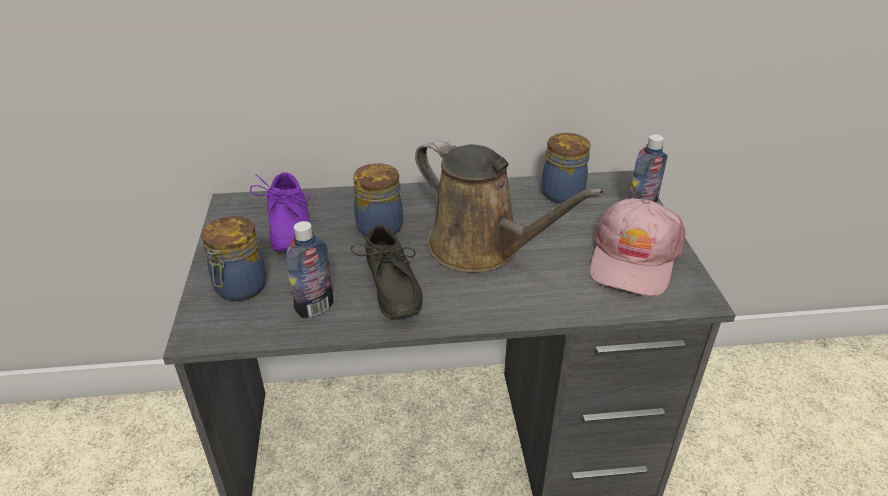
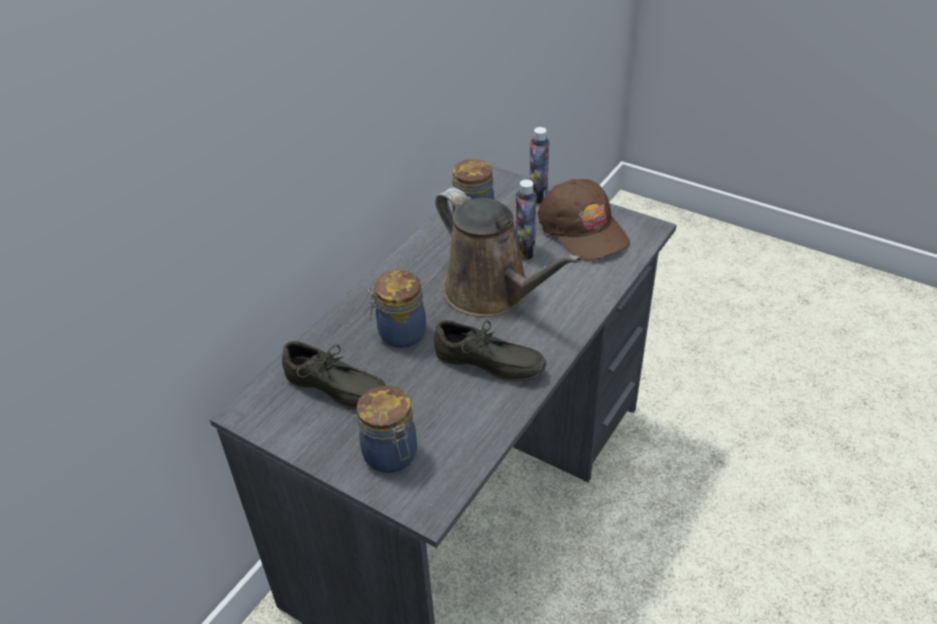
camera: 50 degrees left, 5 degrees up
purple shoe [250,172,310,252] -> grey shoe [282,341,386,410]
bottle [286,221,333,318] -> bottle moved to [516,179,536,260]
brown watering can [415,138,604,273] -> brown watering can turned 60 degrees clockwise [436,187,582,317]
pink cap [590,198,685,296] -> brown cap [538,179,630,261]

